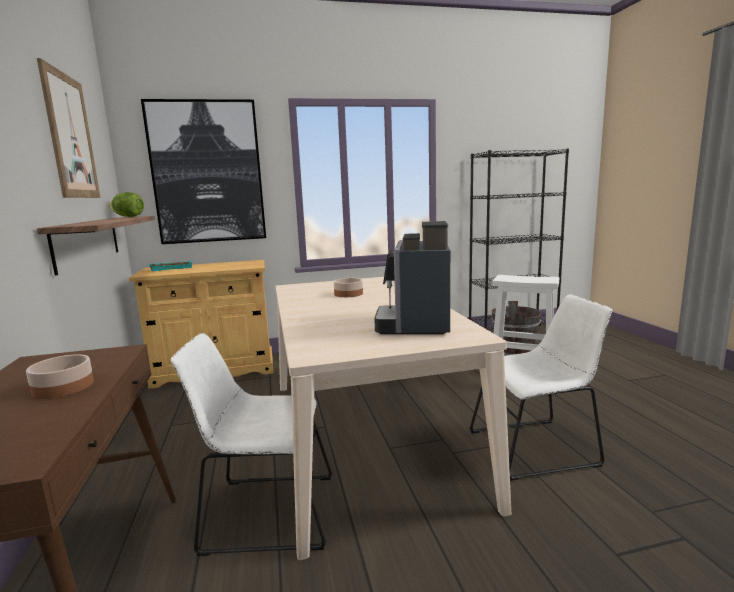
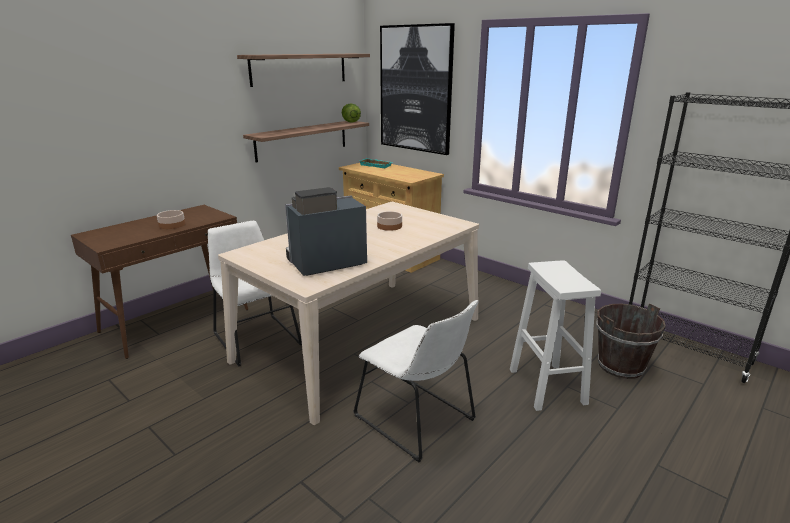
camera: 55 degrees right, 10 degrees up
picture [37,58,100,198] -> shelf [237,54,370,87]

